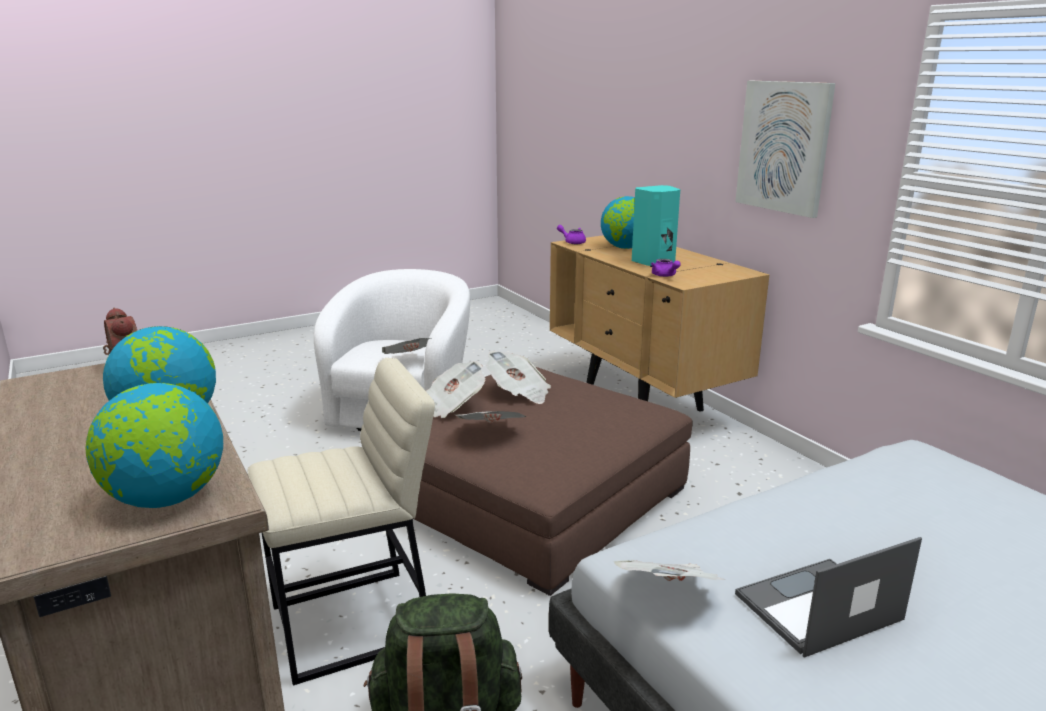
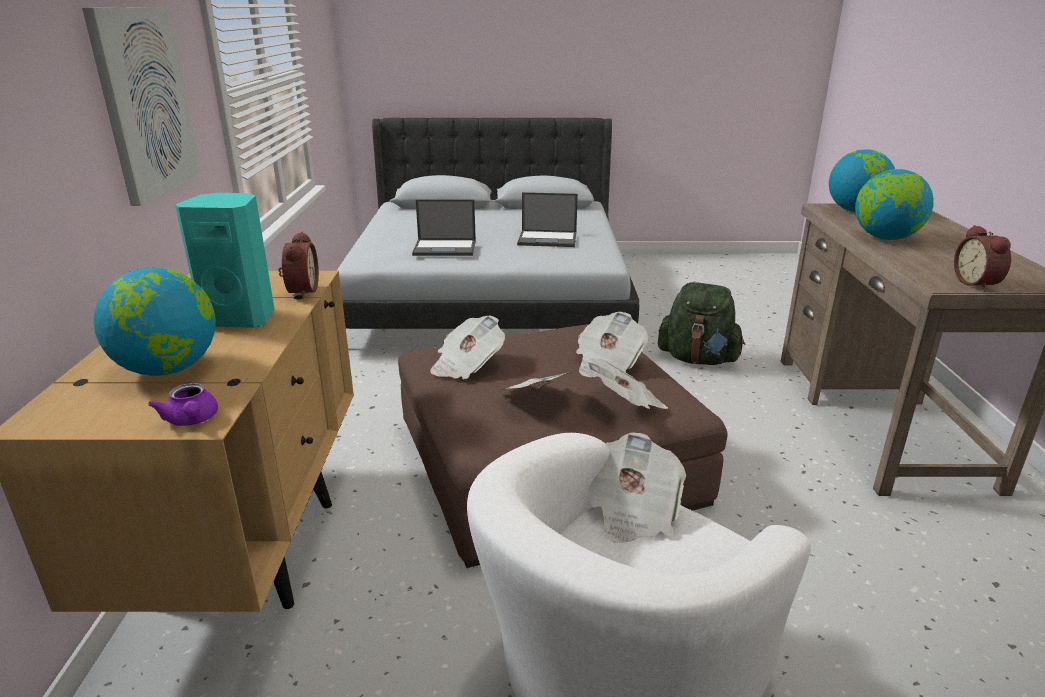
camera: 150 degrees left, 5 degrees up
beige chair [248,358,435,685] -> none
newspaper [614,560,726,581] -> newspaper moved to [430,316,505,379]
purple teapot [651,259,681,277] -> alarm clock [278,232,319,299]
none -> laptop [412,199,476,256]

